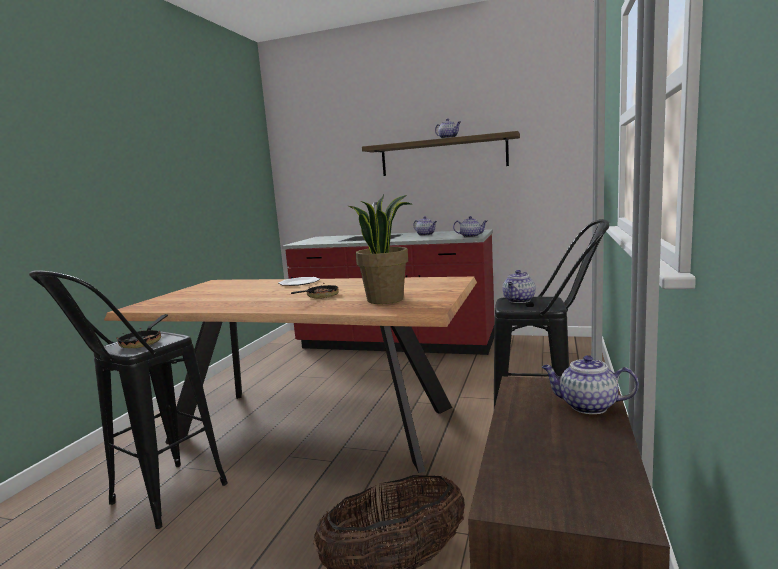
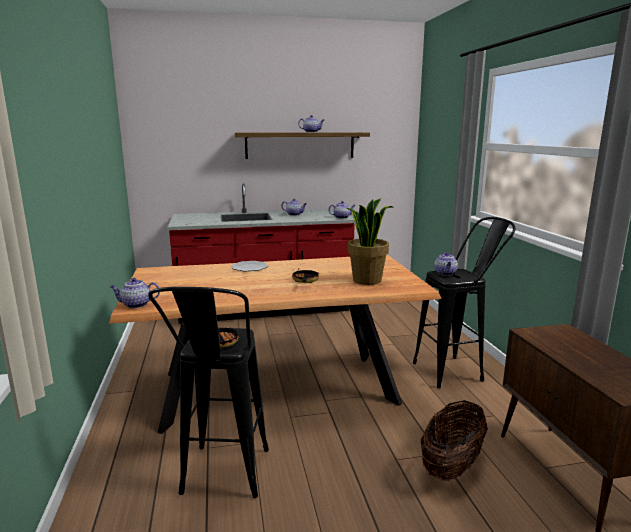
camera: 30 degrees left, 5 degrees up
teapot [542,355,639,414] -> teapot moved to [110,278,160,308]

